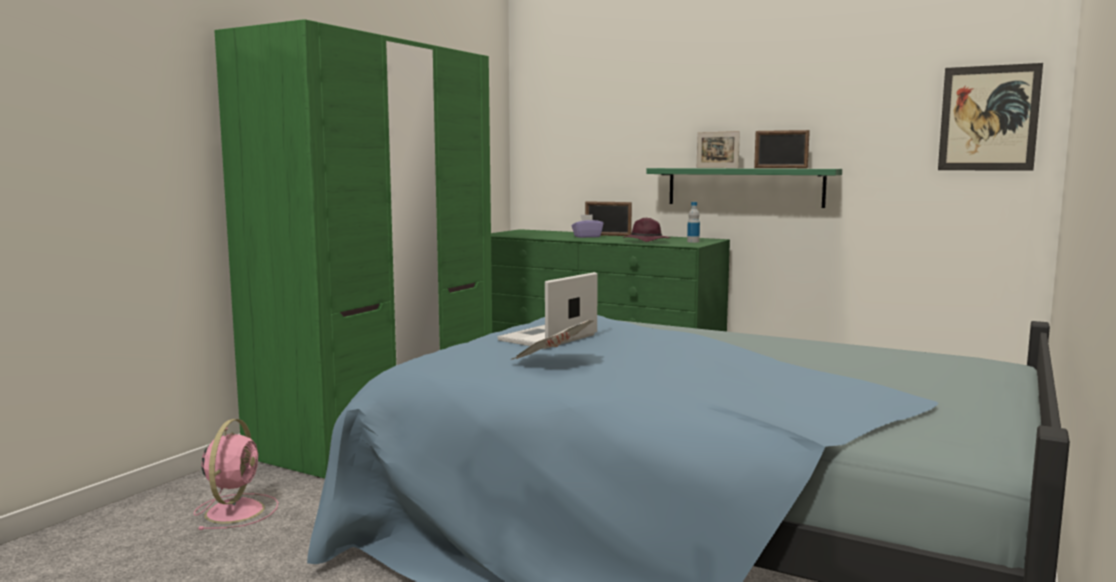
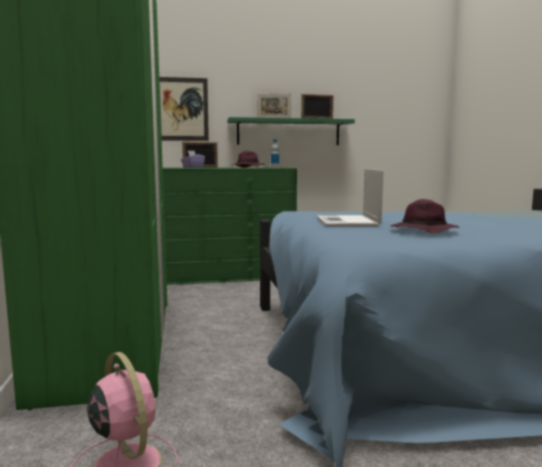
camera: 40 degrees left, 0 degrees up
newspaper [512,319,593,359] -> purple hat [391,199,460,234]
picture [938,63,1043,171] -> picture moved to [159,77,209,141]

